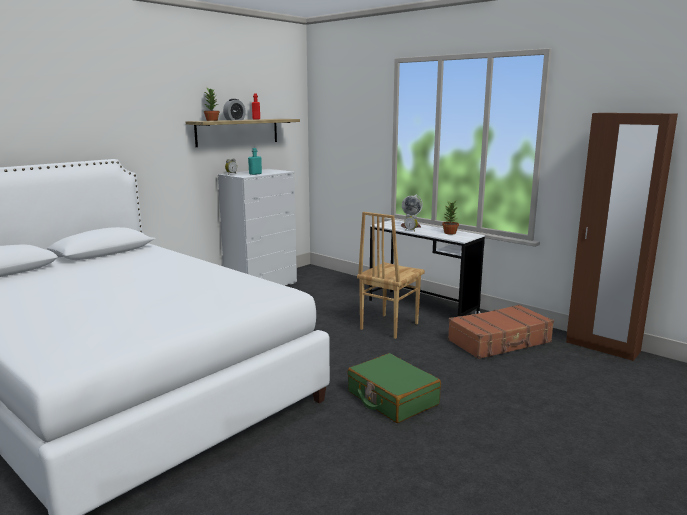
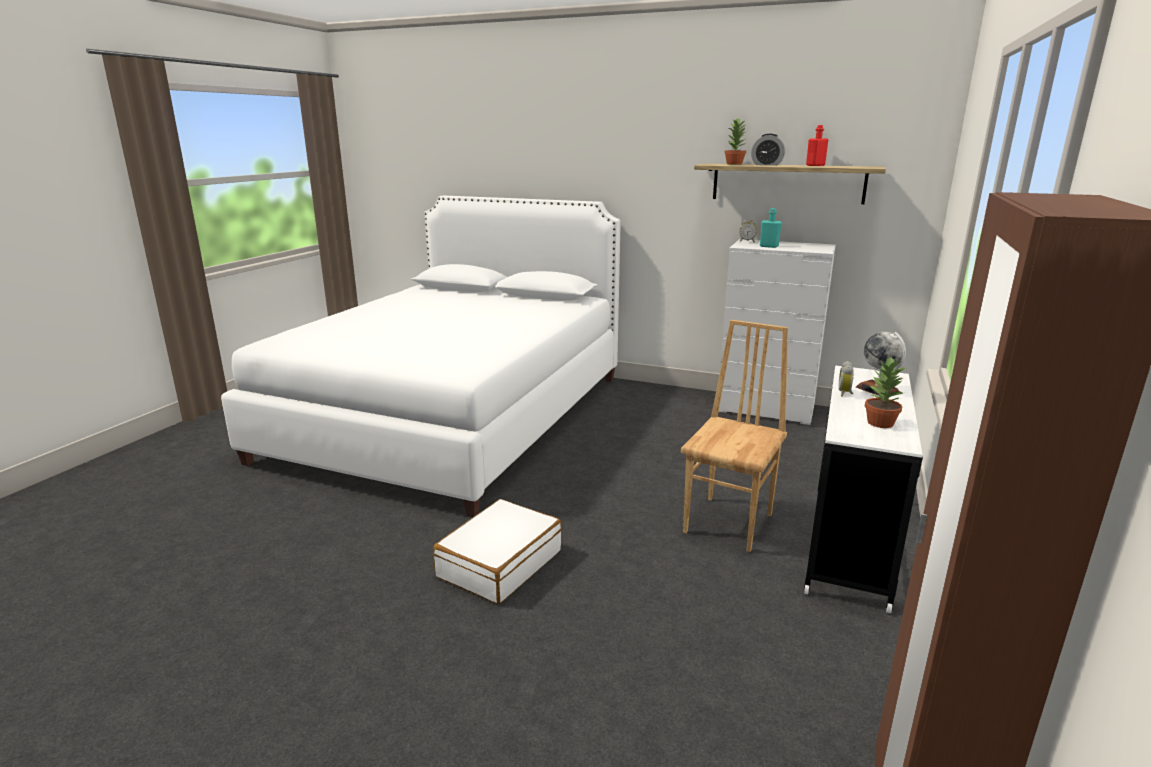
camera: 70 degrees right, 5 degrees up
green suitcase [347,353,441,423] -> white suitcase [433,499,562,604]
brown chair [357,212,425,339] -> brown chair turned 105 degrees clockwise [681,320,788,552]
brown suitcase [448,304,554,359] -> none

